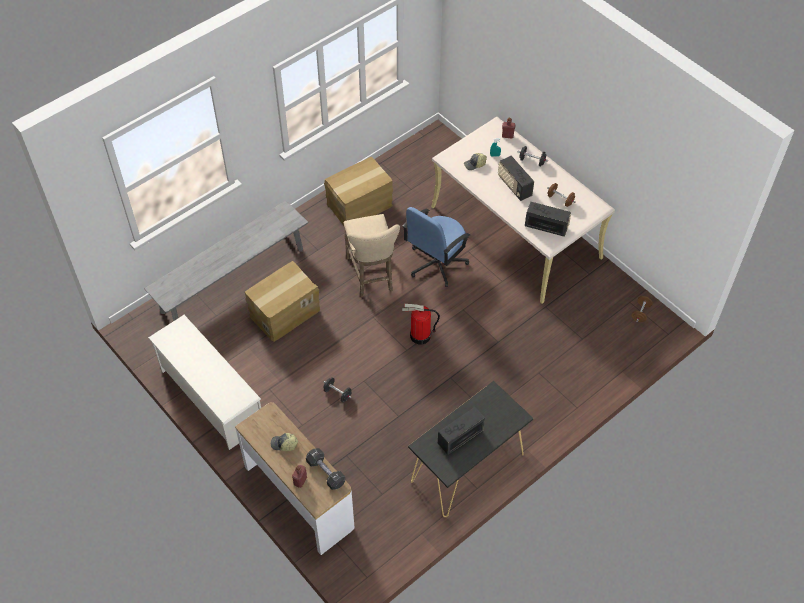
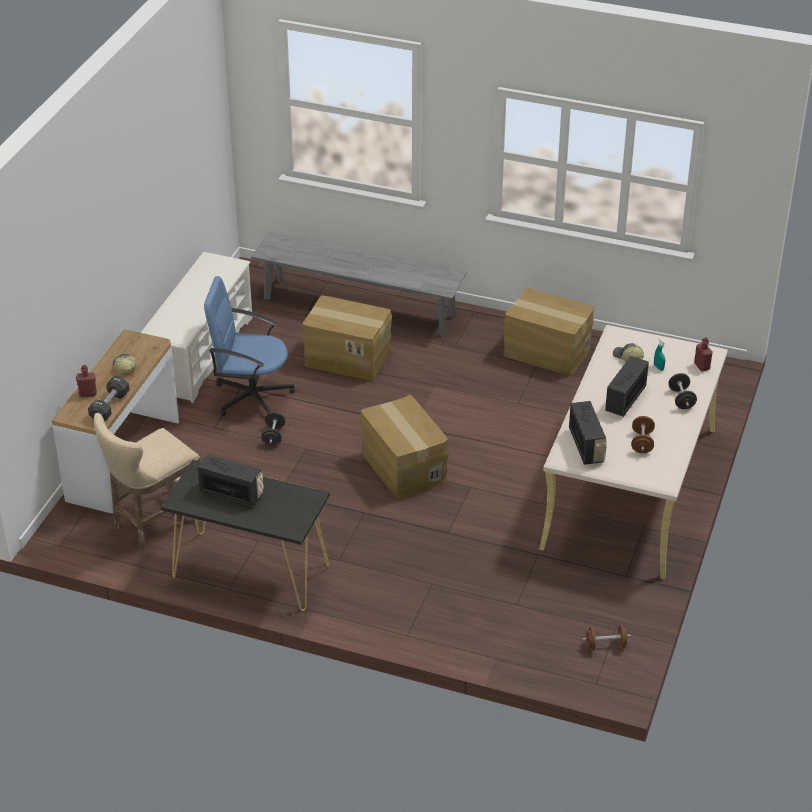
camera: 60 degrees right, 15 degrees down
beige stool [344,214,400,297] -> beige stool moved to [94,413,200,551]
fire extinguisher [402,304,440,344] -> cardboard box [360,394,449,499]
blue office chair [403,207,470,287] -> blue office chair moved to [204,276,295,416]

